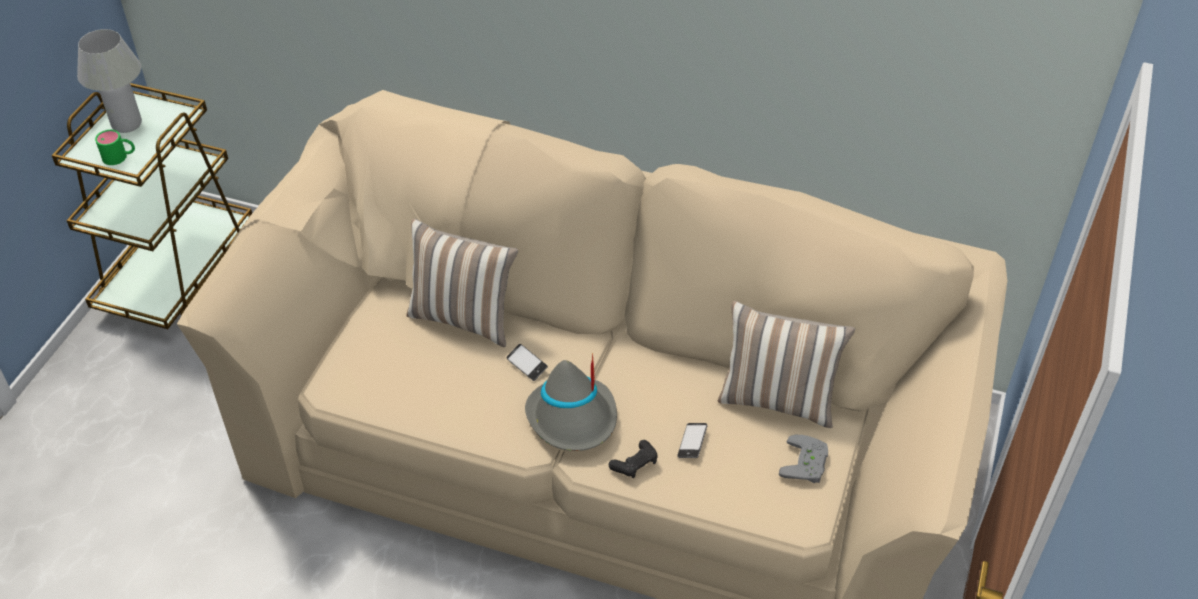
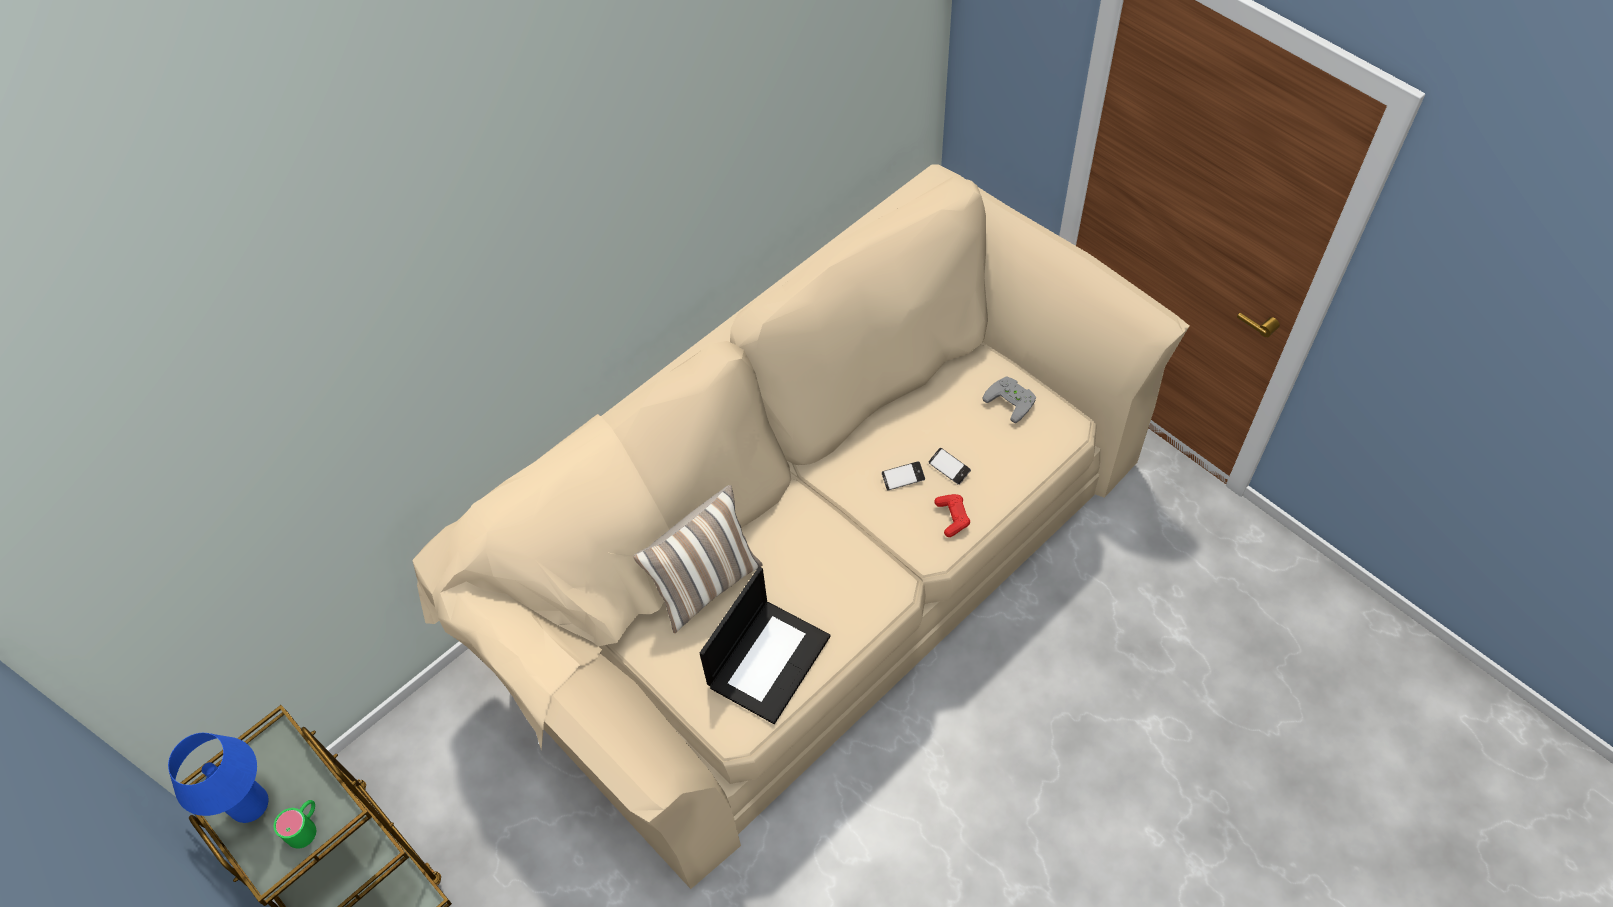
camera: 60 degrees left, 10 degrees up
white table lamp [77,29,142,133] -> blue table lamp [168,733,268,823]
phone [506,344,548,381] -> phone moved to [881,461,925,490]
grey hat [525,353,617,451] -> none
black game controller [609,440,658,479] -> red game controller [935,494,970,537]
pillow [718,301,855,428] -> none
none -> laptop [700,567,830,724]

